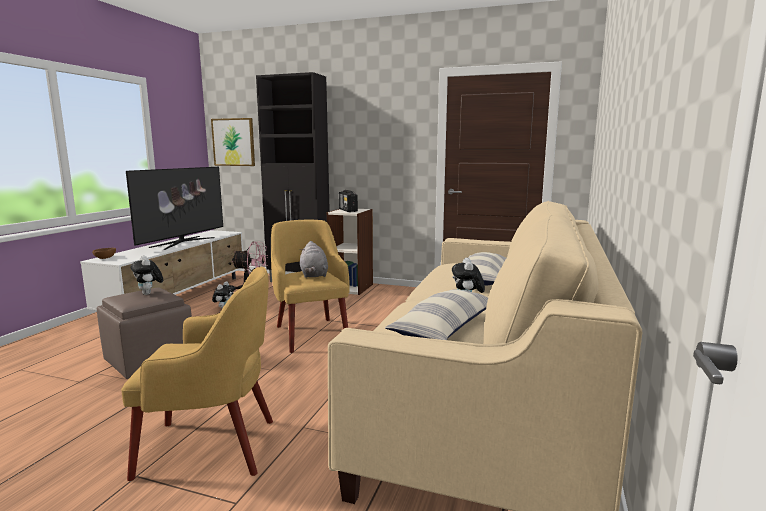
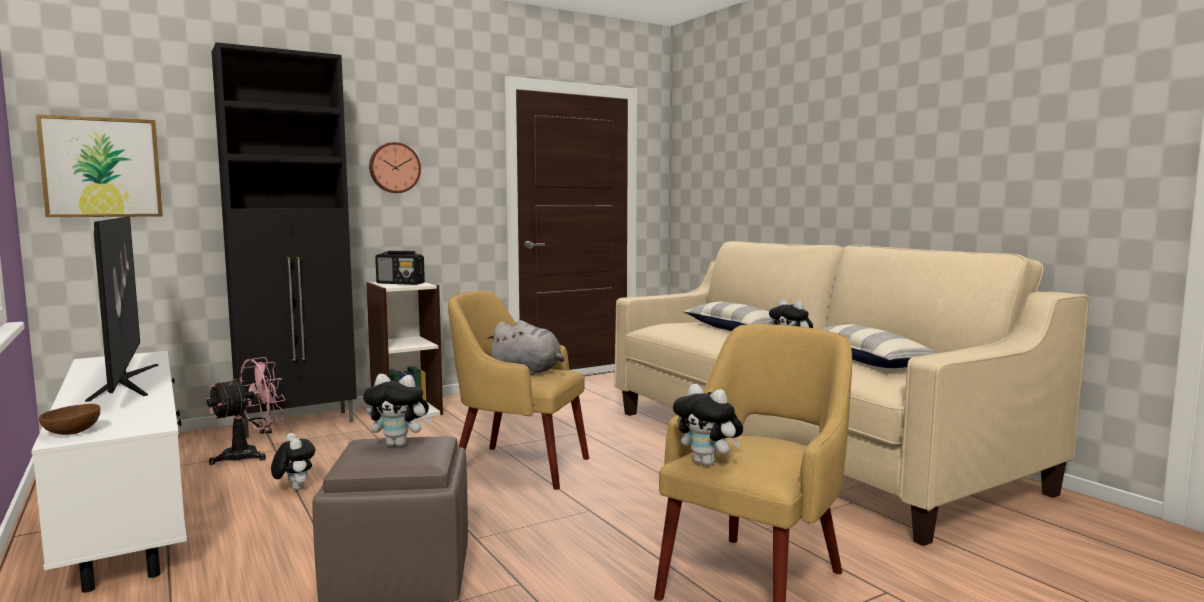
camera: 50 degrees left, 5 degrees down
none -> wall clock [369,142,421,193]
none -> plush toy [673,384,743,466]

